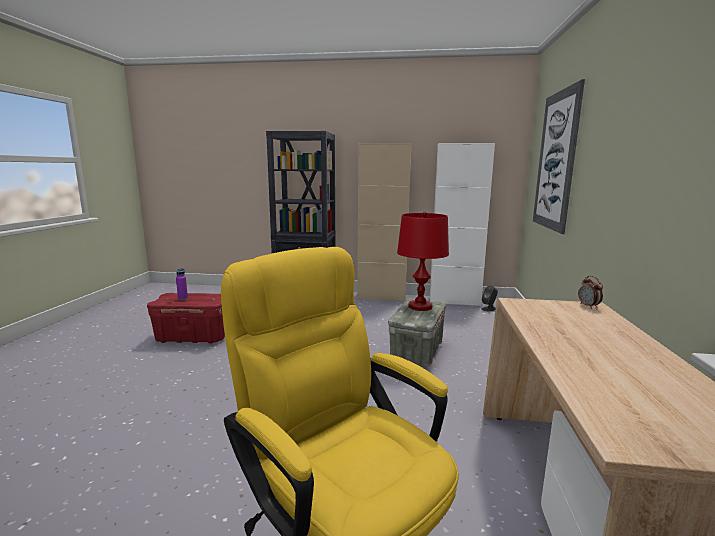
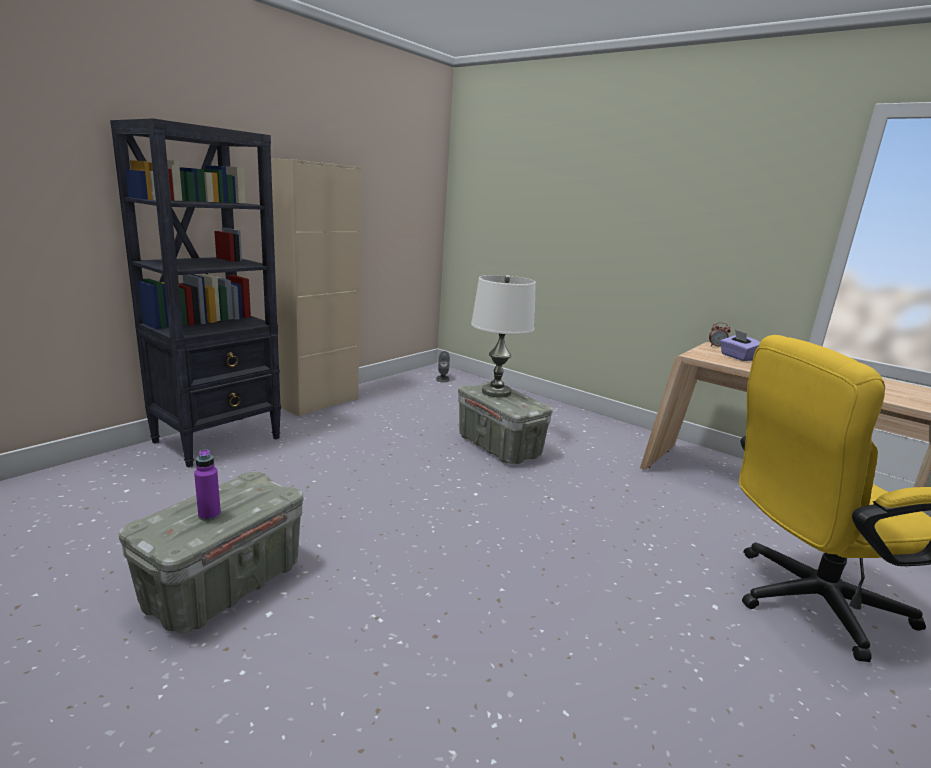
camera: 60 degrees left, 5 degrees up
red storage box [147,293,225,344] -> grey storage box [118,471,303,633]
red table lamp [397,212,449,311] -> white table lamp [471,275,536,398]
white cabinet [430,143,495,306] -> none
picture [533,79,585,234] -> none
none -> purple tissue box [720,330,760,361]

